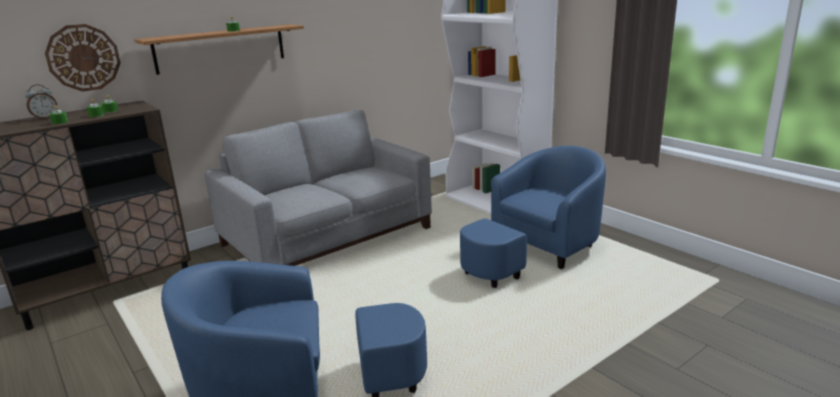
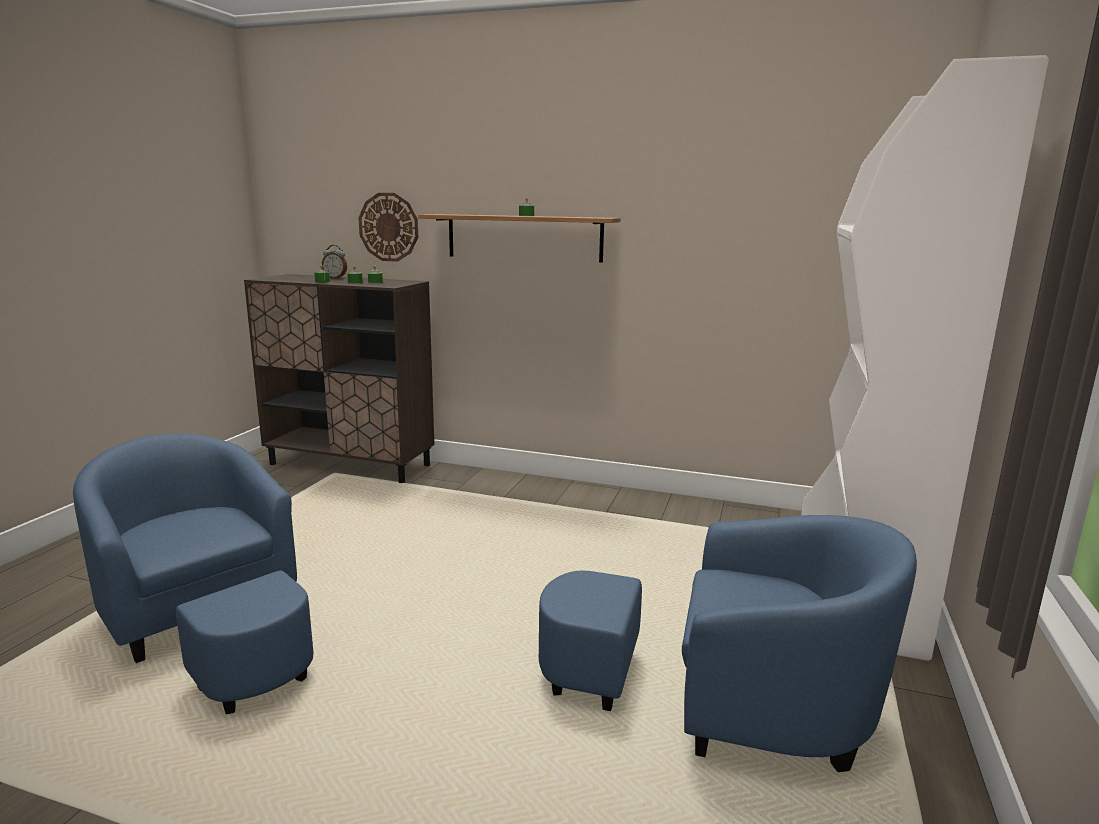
camera: 55 degrees right, 5 degrees down
grey sofa [205,110,432,266] -> none

